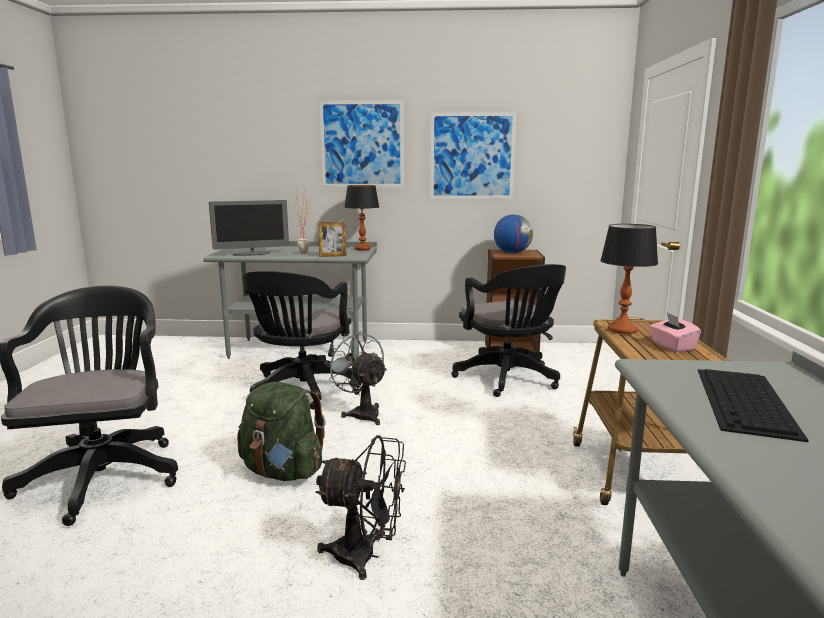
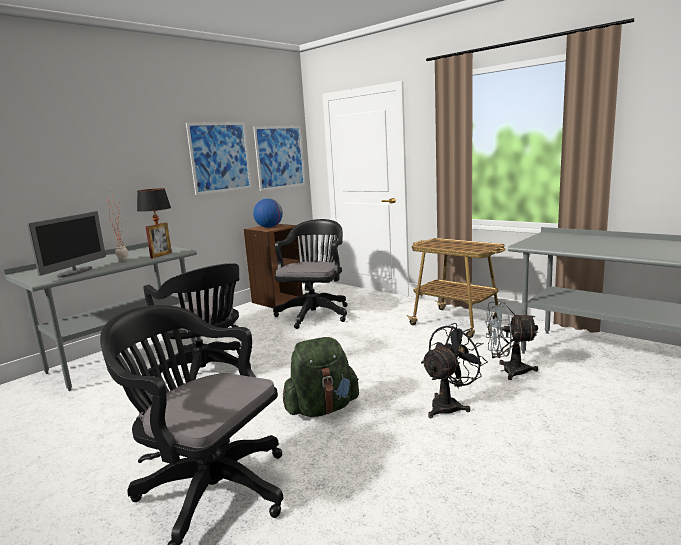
camera: 50 degrees left, 0 degrees up
picture [320,101,404,187] -> picture moved to [253,126,305,191]
grey fan [325,332,387,425] -> grey fan moved to [485,301,538,380]
black office chair [451,264,566,397] -> black office chair turned 90 degrees counterclockwise [273,219,348,329]
table lamp [600,224,658,334] -> none
pink tissue box [650,313,701,352] -> none
keyboard [698,369,809,442] -> none

